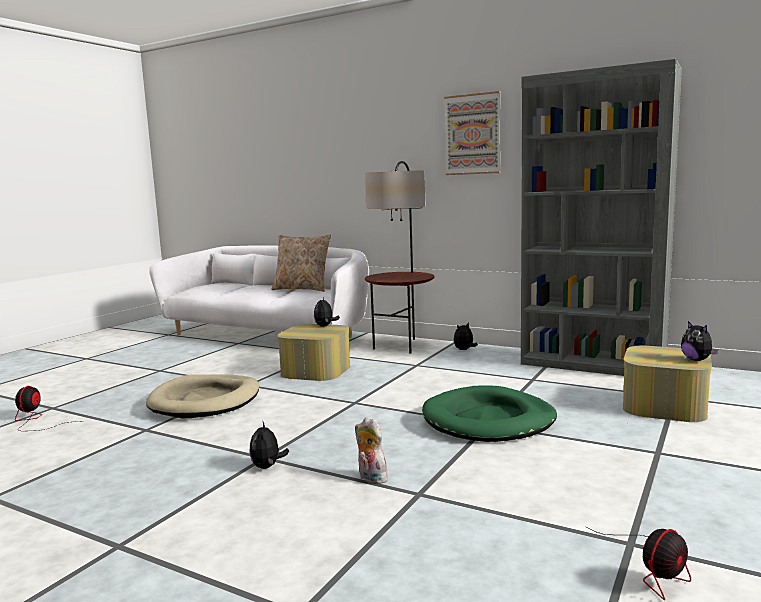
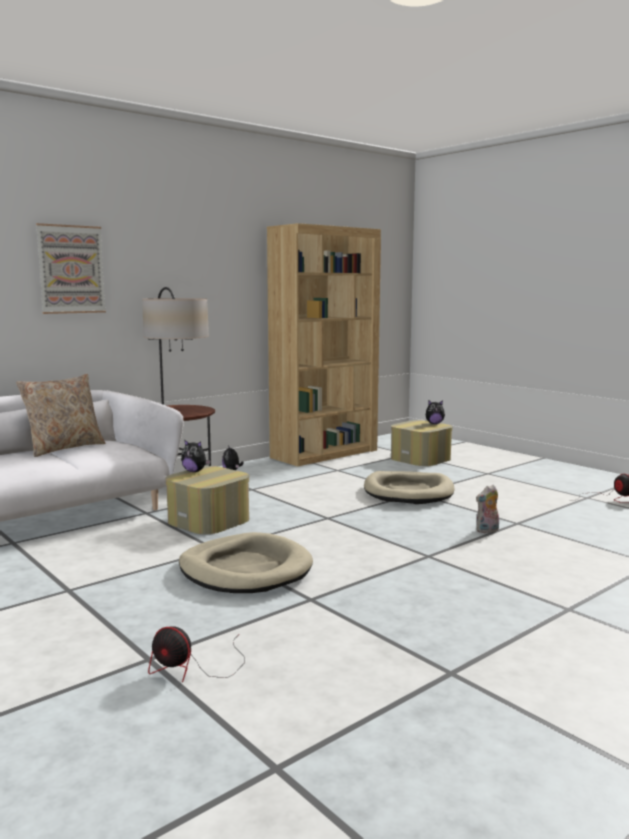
camera: 70 degrees left, 0 degrees up
plush toy [250,420,289,469] -> none
green dog bed [422,385,557,442] -> beige dog bed [364,471,455,504]
picture [444,91,501,175] -> picture moved to [36,223,106,314]
grey bookcase [521,59,682,376] -> brown bookcase [267,223,381,466]

